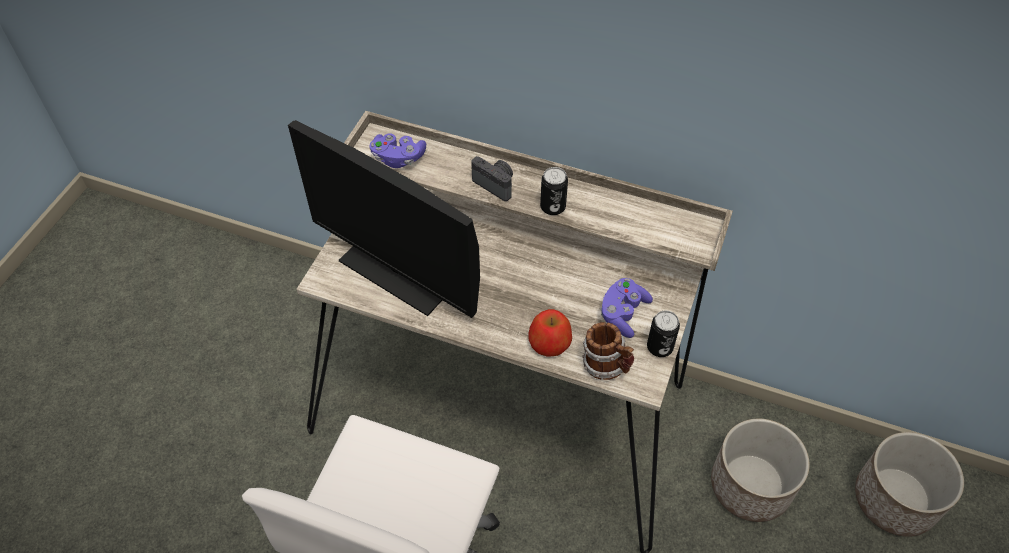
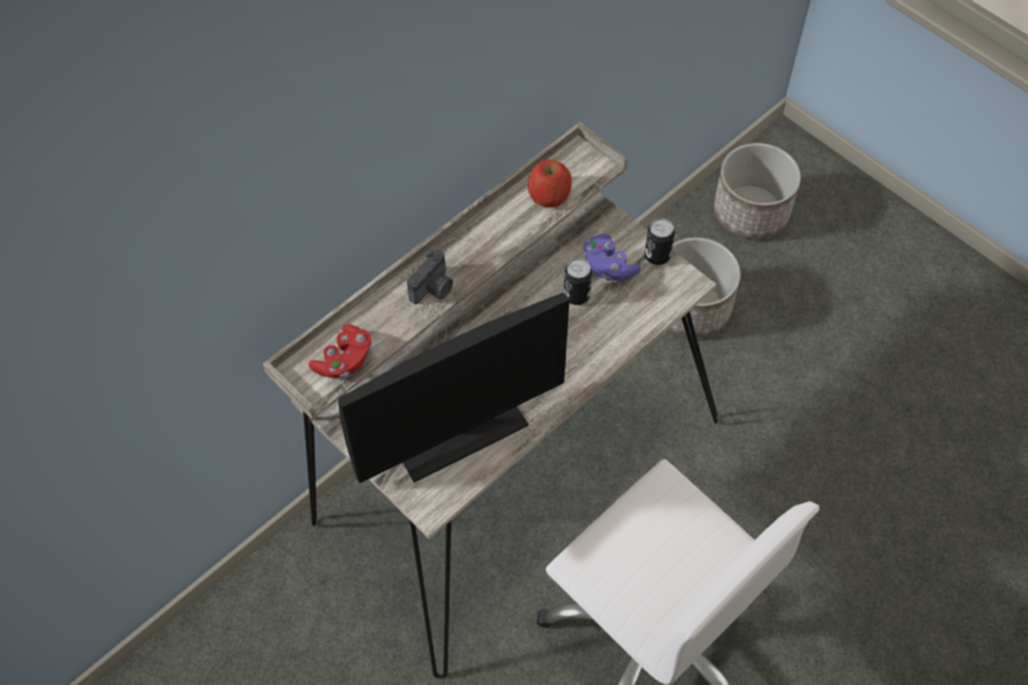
camera: 65 degrees left, 5 degrees up
purple game controller [369,133,426,168] -> red game controller [309,324,372,379]
camera [471,156,513,201] -> camera turned 150 degrees clockwise [407,249,453,304]
apple [528,309,572,357] -> apple moved to [528,160,572,207]
can [540,167,568,215] -> can moved to [564,258,592,305]
mug [582,322,634,380] -> none

